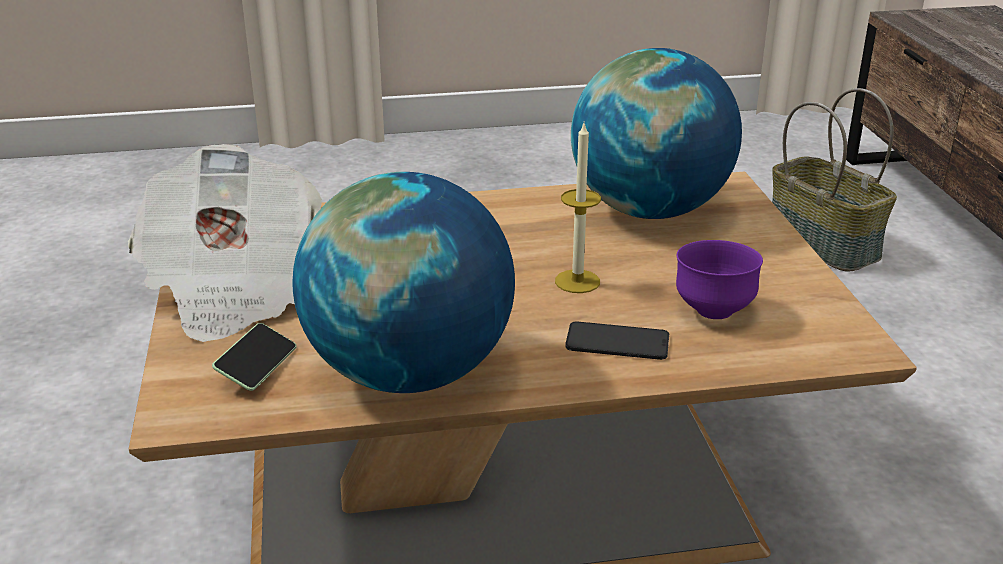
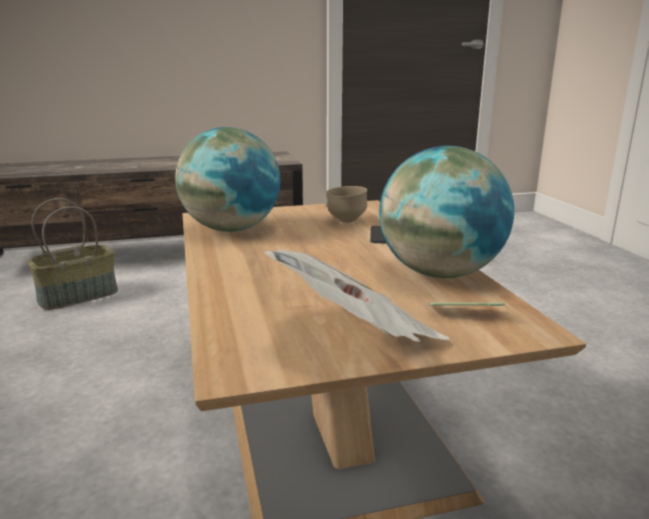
camera: 95 degrees left, 10 degrees down
candle [555,123,601,293] -> none
purple bowl [676,240,763,319] -> brown bowl [326,186,367,223]

